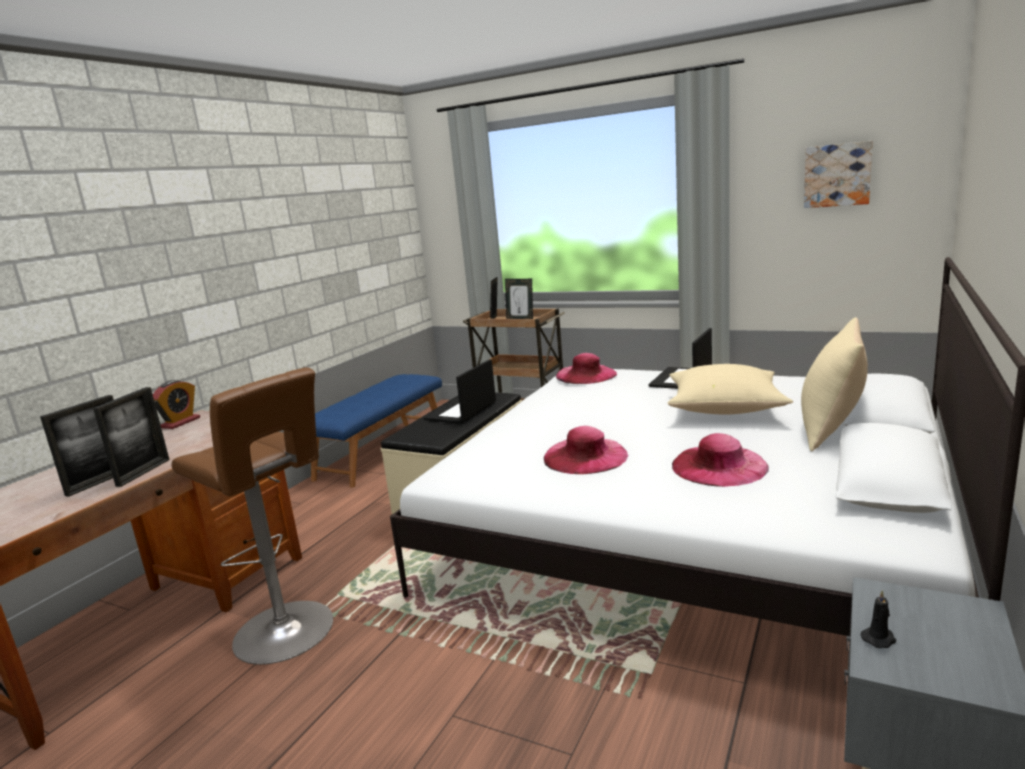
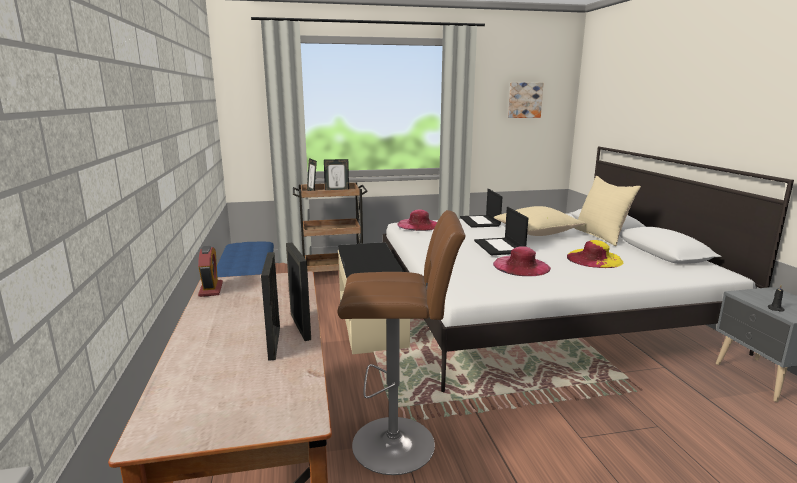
camera: 40 degrees left, 0 degrees up
laptop [424,359,496,424] -> laptop moved to [474,207,528,255]
pink hat [672,433,769,487] -> yellow hat [567,240,623,268]

